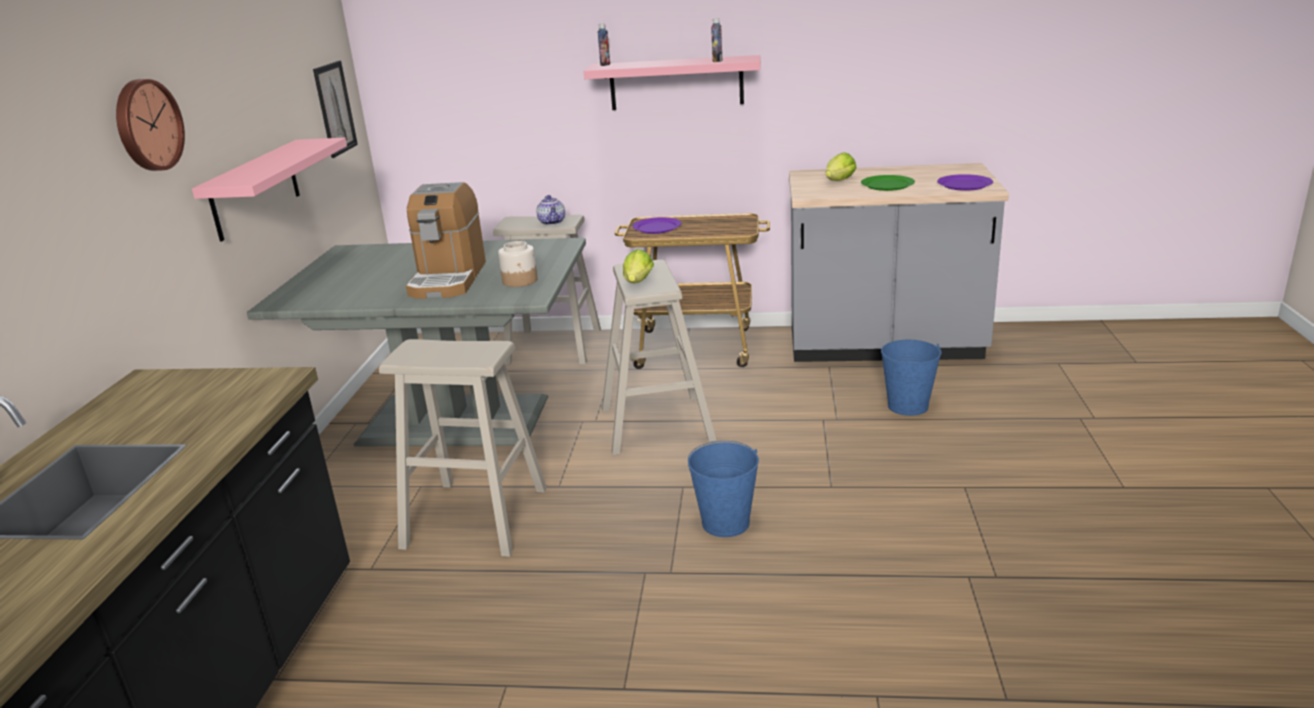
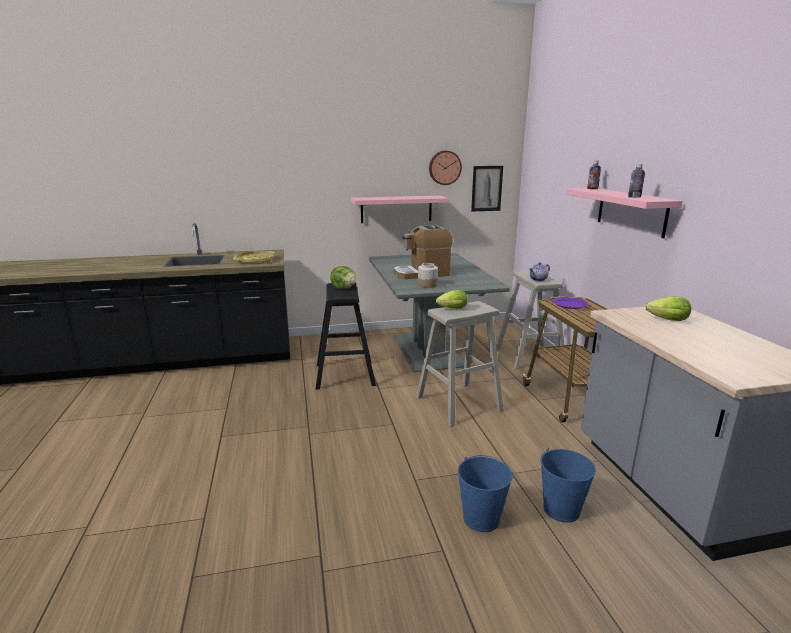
camera: 70 degrees right, 5 degrees down
wall clock [116,79,185,171] -> wall clock moved to [429,151,462,185]
beige stool [379,339,547,557] -> black stool [316,283,376,390]
blue bucket [688,441,759,537] -> blue bucket moved to [458,455,513,532]
green plate [861,175,915,191] -> none
purple plate [937,174,993,191] -> none
none -> yellow tray [233,251,275,264]
none -> lettuce [330,266,356,289]

